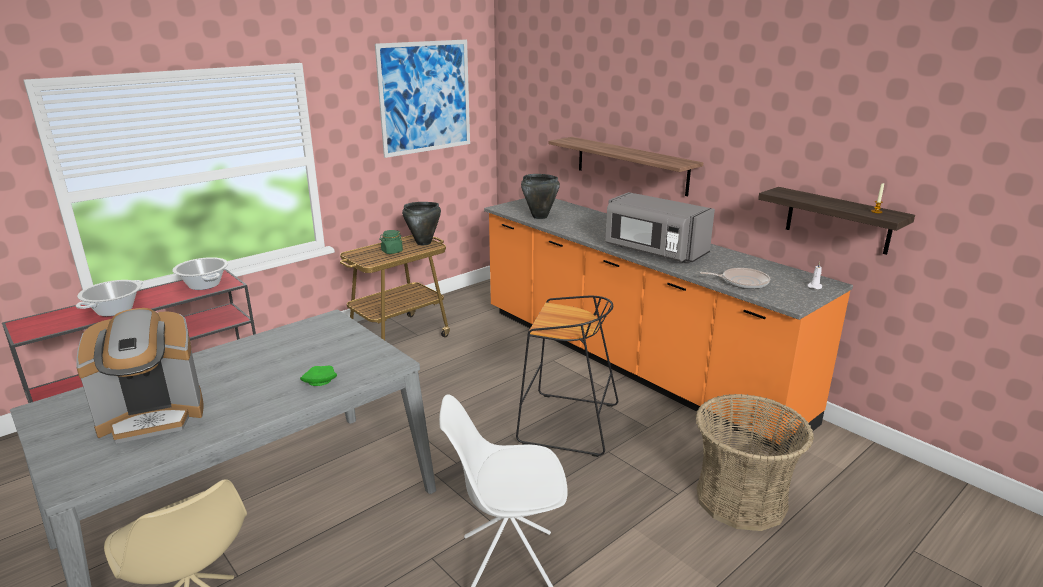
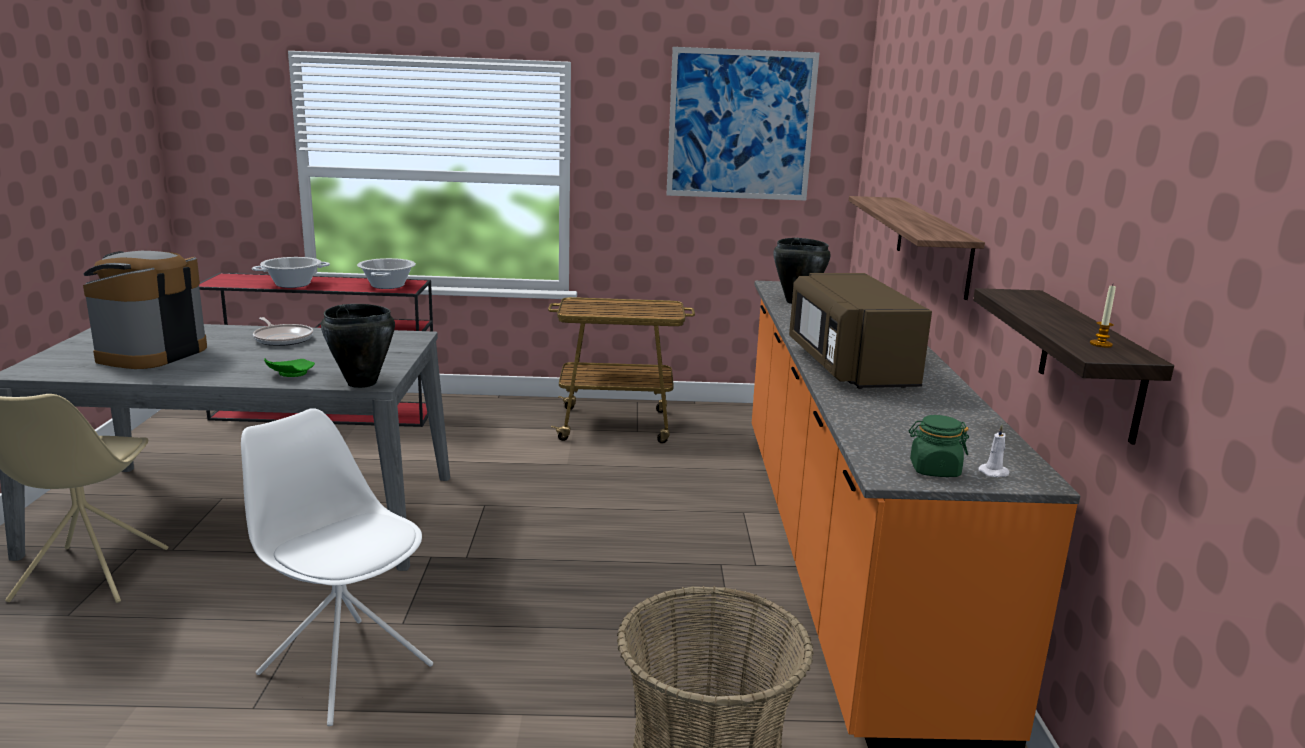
camera: 40 degrees right, 5 degrees down
coffee machine [76,308,204,444] -> coffee machine turned 90 degrees clockwise [83,251,207,369]
green jar [379,230,403,254] -> green jar moved to [909,415,969,477]
black cooking pot [402,202,441,245] -> black cooking pot moved to [321,304,395,388]
black stool [516,296,618,457] -> none
grey microwave [605,192,715,263] -> brown microwave [789,273,932,389]
frying pan [700,268,770,289] -> frying pan moved to [253,317,313,346]

